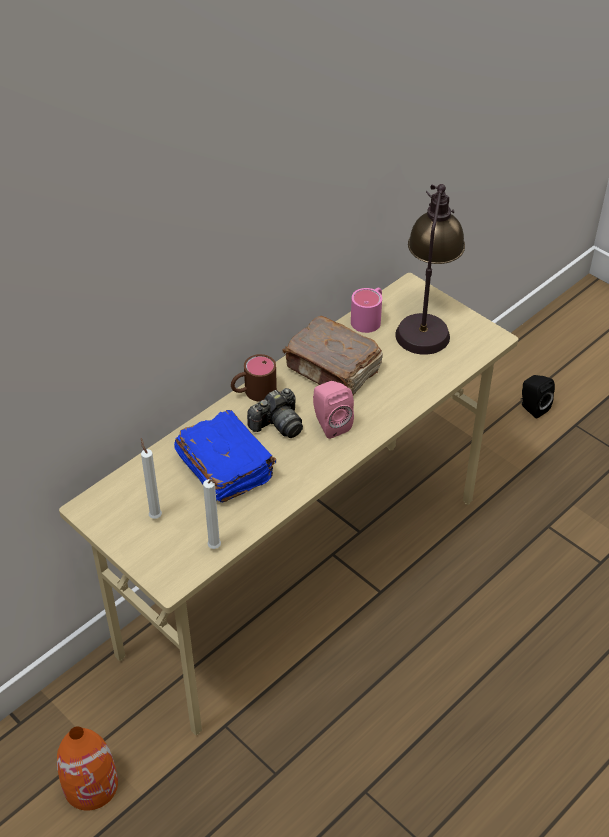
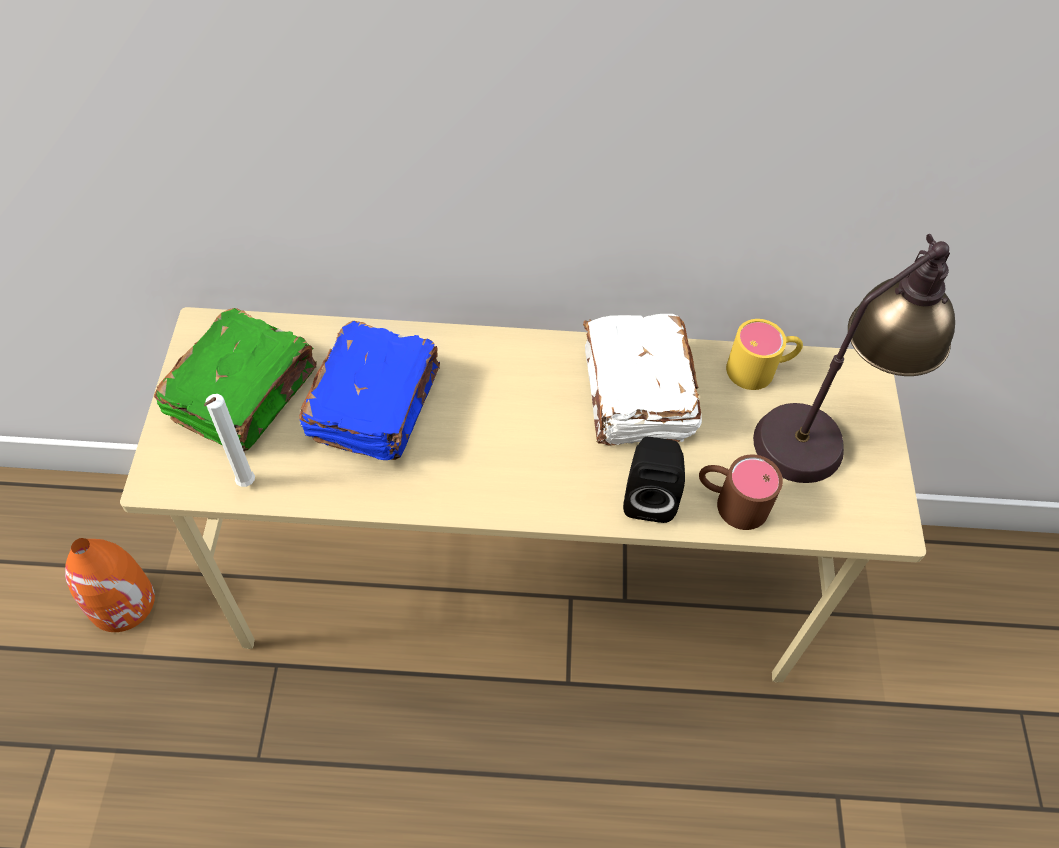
camera: 45 degrees right, 10 degrees up
white candle [141,438,162,519] -> green book [154,308,317,451]
brown mug [231,354,277,402] -> brown mug moved to [699,455,783,530]
camera [247,388,303,438] -> none
brown book [283,316,383,396] -> white book [583,314,702,446]
pink speaker [313,381,354,439] -> none
pink mug [351,288,382,333] -> yellow mug [726,319,803,390]
black speaker [521,375,555,419] -> black speaker moved to [623,437,685,523]

